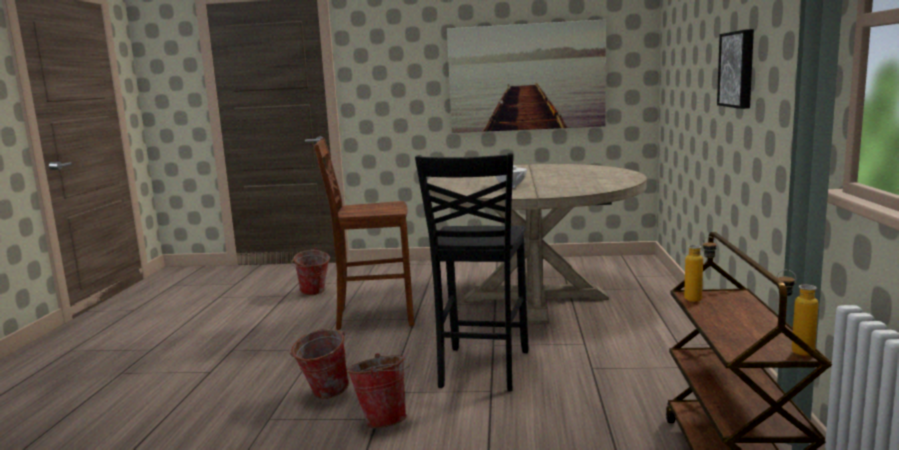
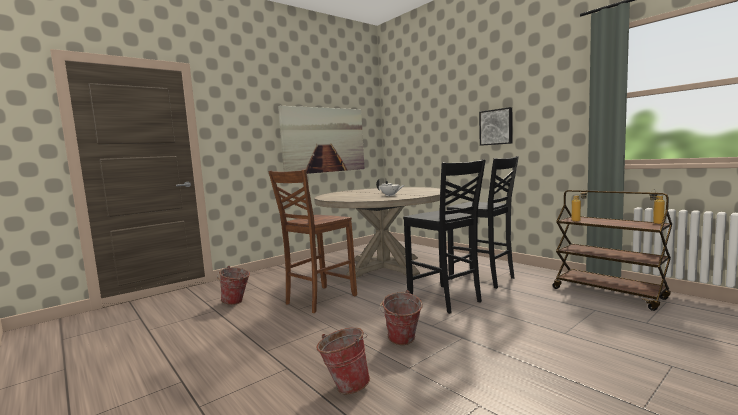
camera: 45 degrees left, 5 degrees down
bucket [347,353,410,428] -> bucket moved to [317,327,370,394]
none -> black chair [447,156,519,289]

